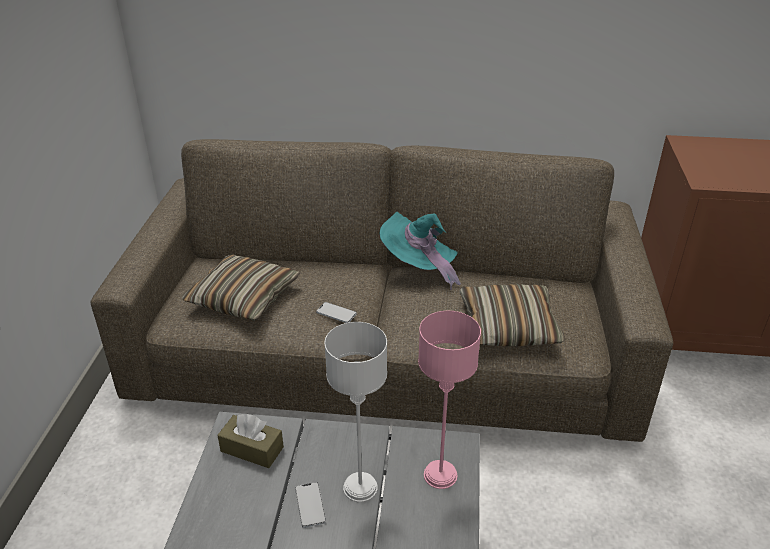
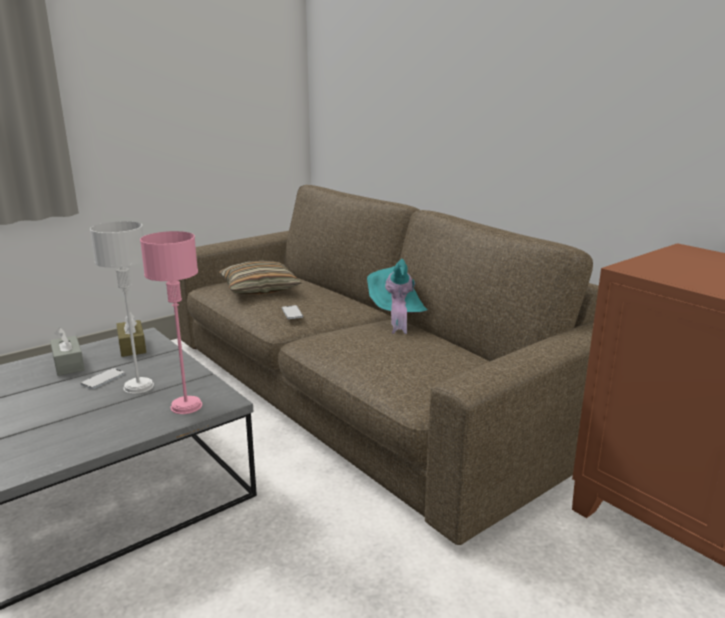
camera: 45 degrees right, 15 degrees down
pillow [459,284,564,346] -> none
none -> grey tissue box [50,327,85,376]

